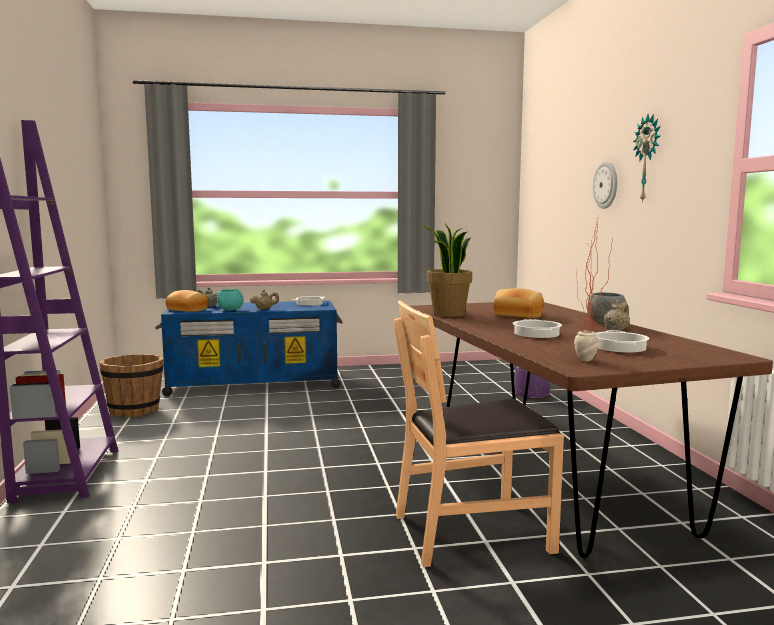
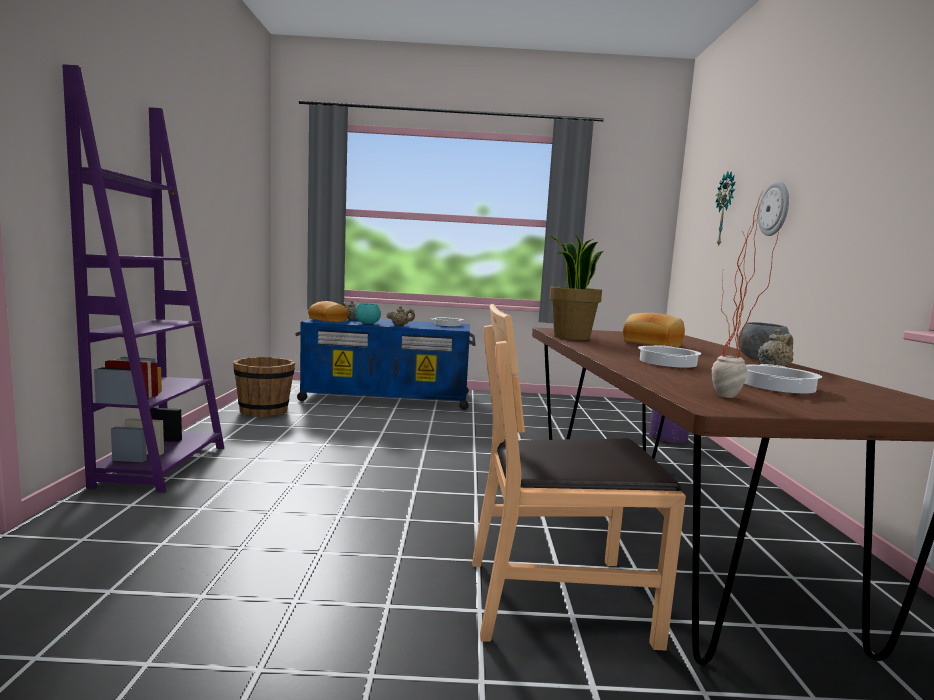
camera: 10 degrees right, 0 degrees up
wall clock [633,114,660,203] -> wall clock moved to [716,171,736,247]

